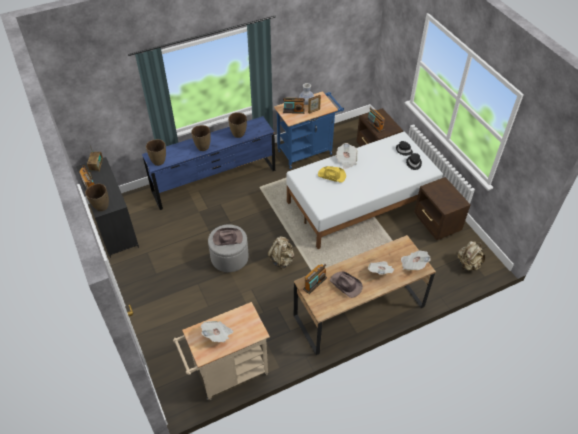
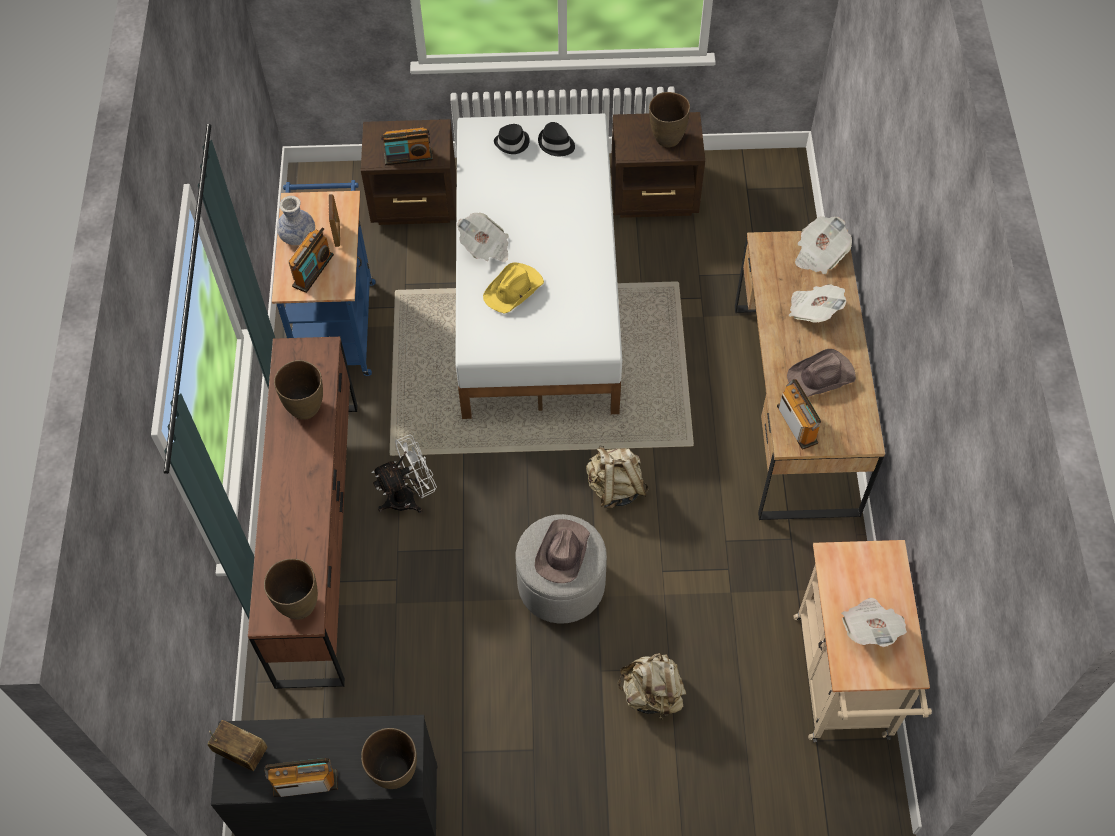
camera: 65 degrees left, 10 degrees up
blue dresser [142,116,275,210] -> brown dresser [248,337,358,689]
brown vase [191,125,211,151] -> brown vase moved to [649,92,690,147]
beige backpack [458,241,485,271] -> beige backpack moved to [617,653,686,721]
none -> white fan [372,435,437,513]

